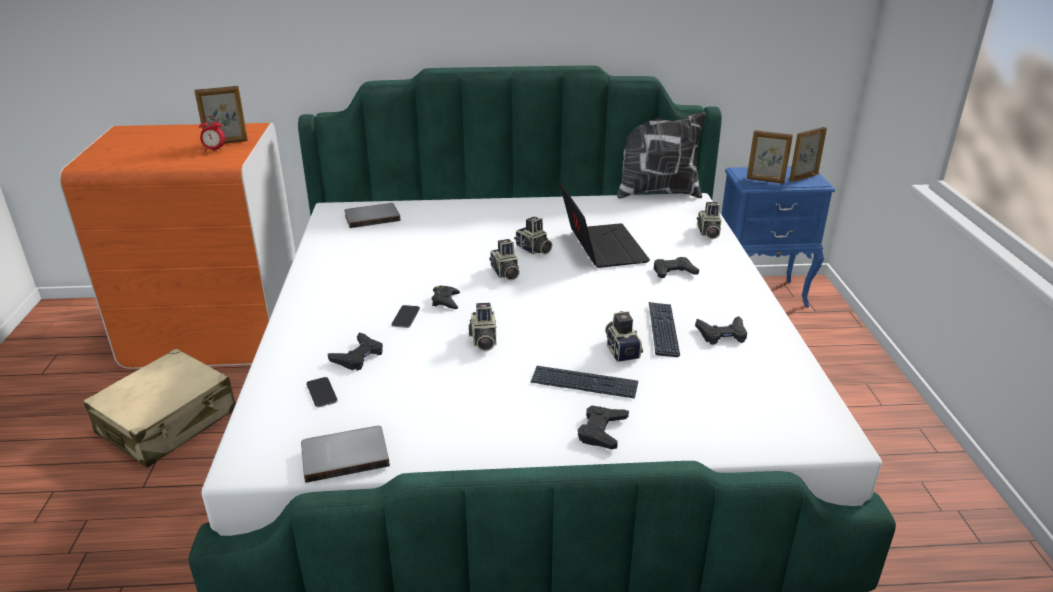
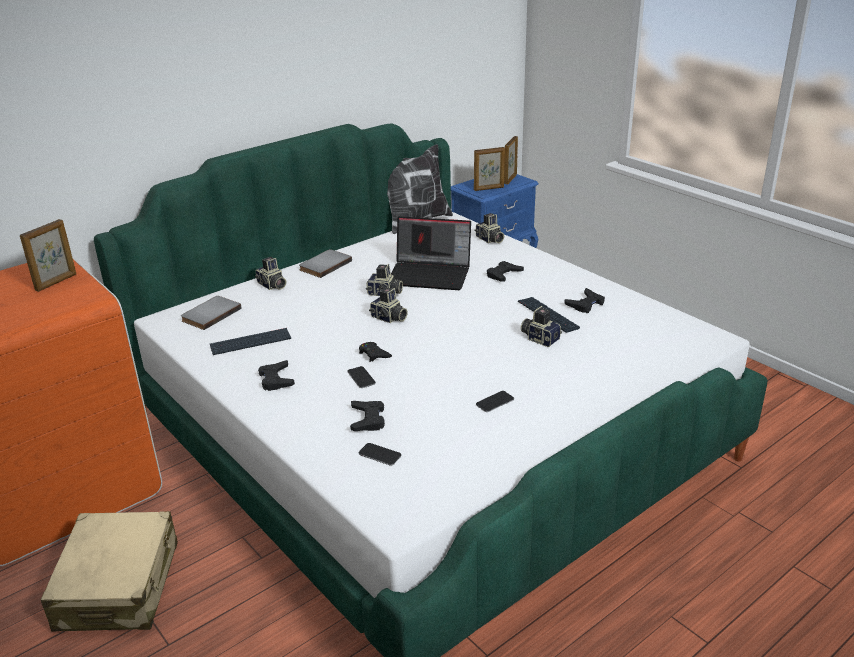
camera: 35 degrees left, 0 degrees up
alarm clock [199,116,225,152] -> none
grey book [301,426,390,483] -> grey book moved to [299,249,352,278]
camera [469,303,497,351] -> camera moved to [255,257,286,290]
keyboard [531,366,638,399] -> keyboard moved to [210,328,291,355]
laptop [560,183,650,268] -> laptop turned 150 degrees clockwise [391,216,471,290]
black game controller [578,405,629,449] -> black game controller moved to [258,360,295,391]
none -> phone [476,391,514,412]

